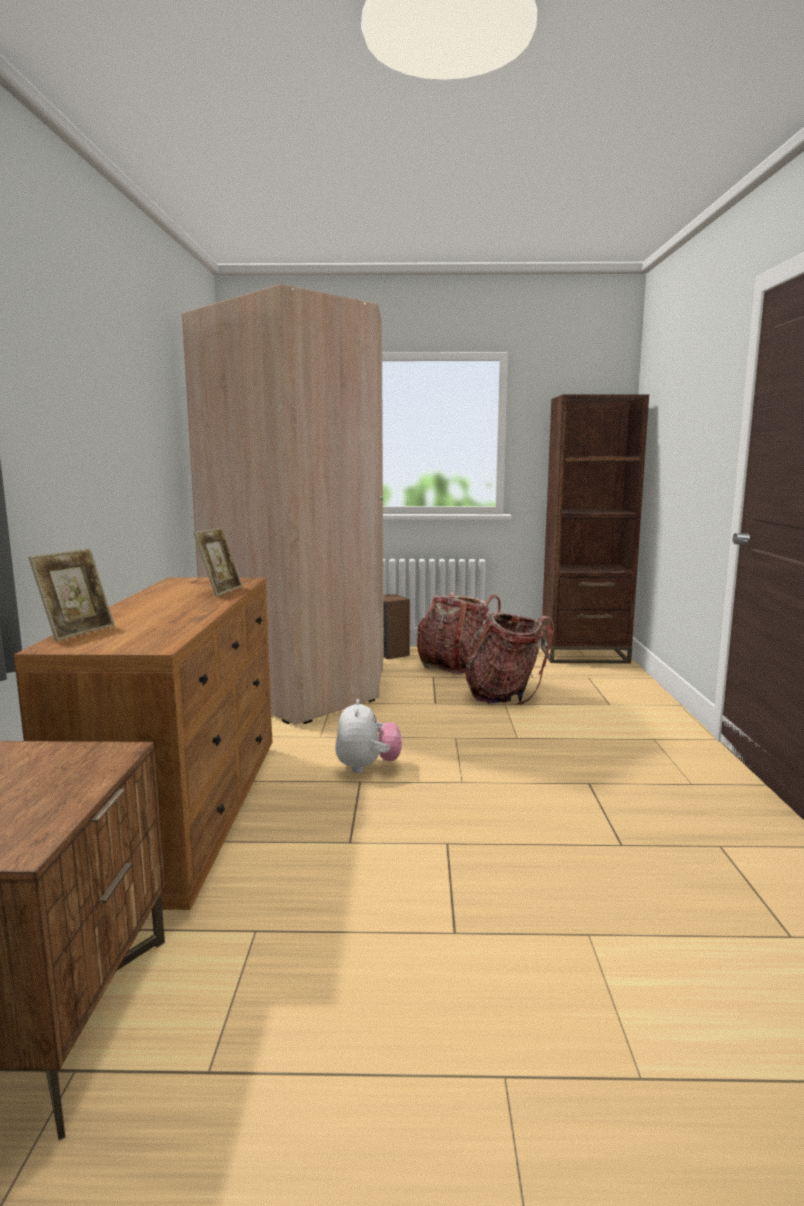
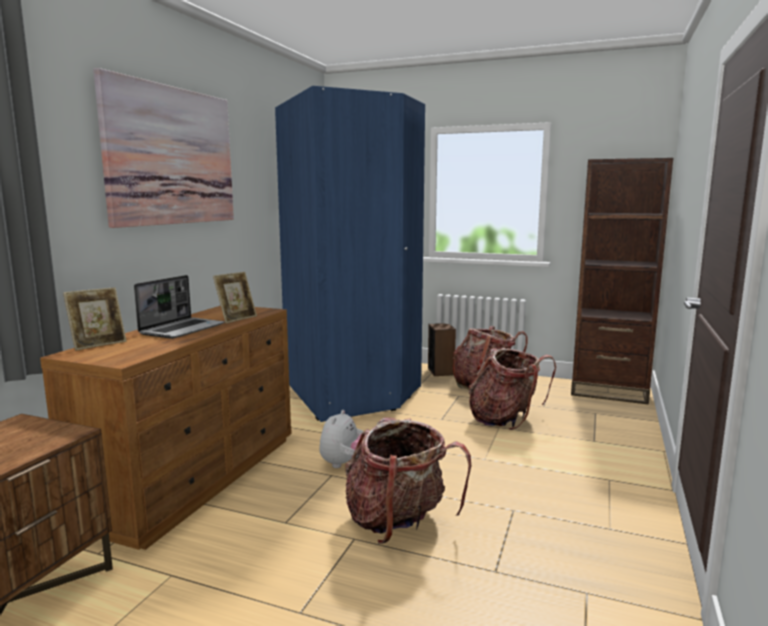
camera: 20 degrees right, 0 degrees up
beige wardrobe [182,284,384,725] -> blue wardrobe [275,86,425,422]
none -> picture [93,68,234,228]
none -> laptop [134,275,225,339]
none -> backpack [345,417,471,544]

